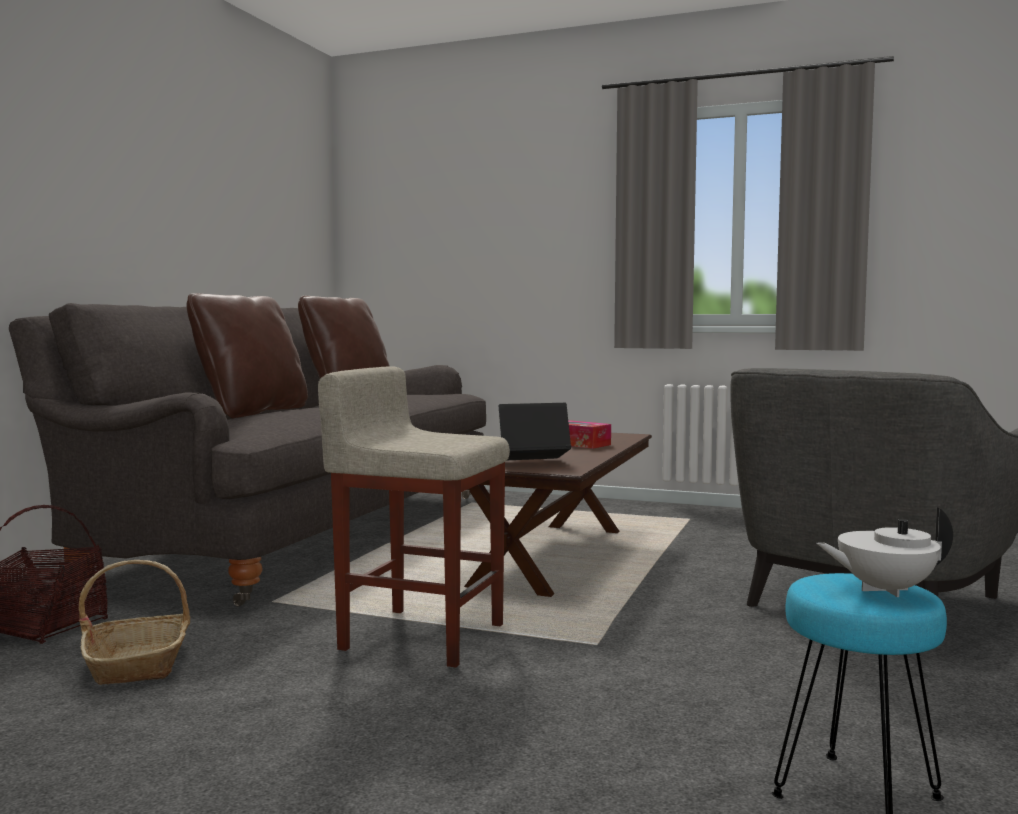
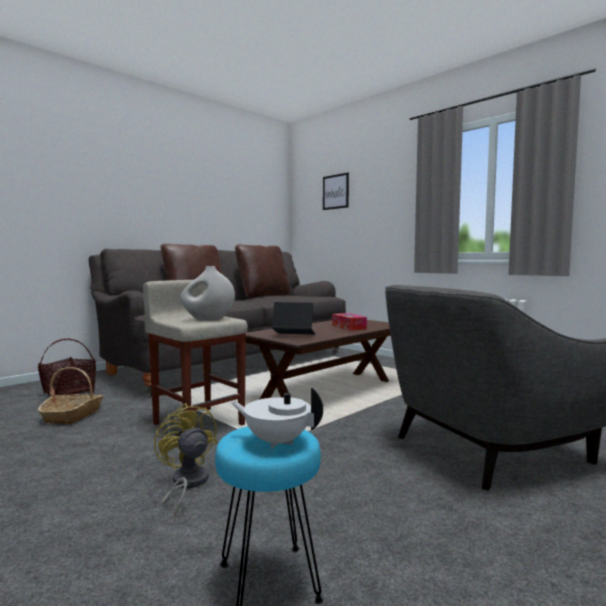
camera: 25 degrees right, 0 degrees up
none -> yellow fan [154,403,217,517]
none -> white vase [180,266,235,321]
none -> picture [323,173,349,210]

